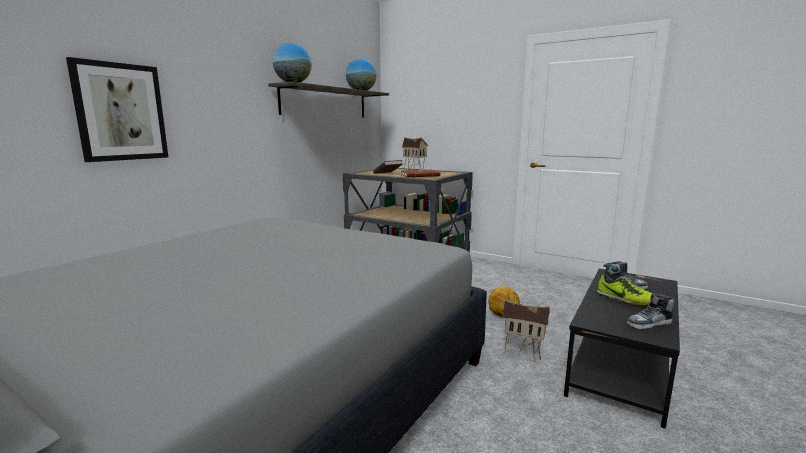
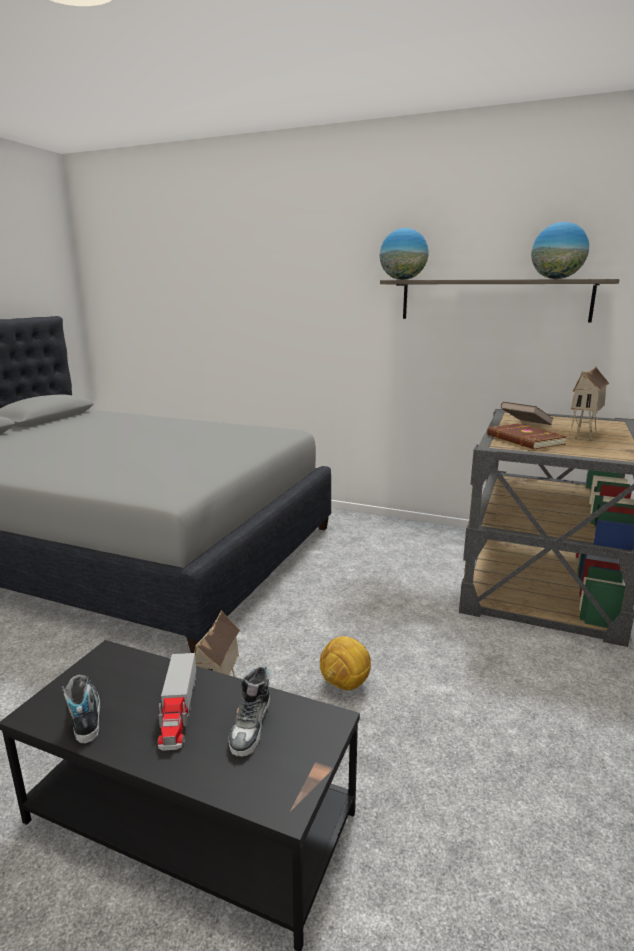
camera: 80 degrees right, 5 degrees up
picture [66,57,168,162] -> none
shoe [597,274,653,305] -> toy truck [157,653,196,751]

